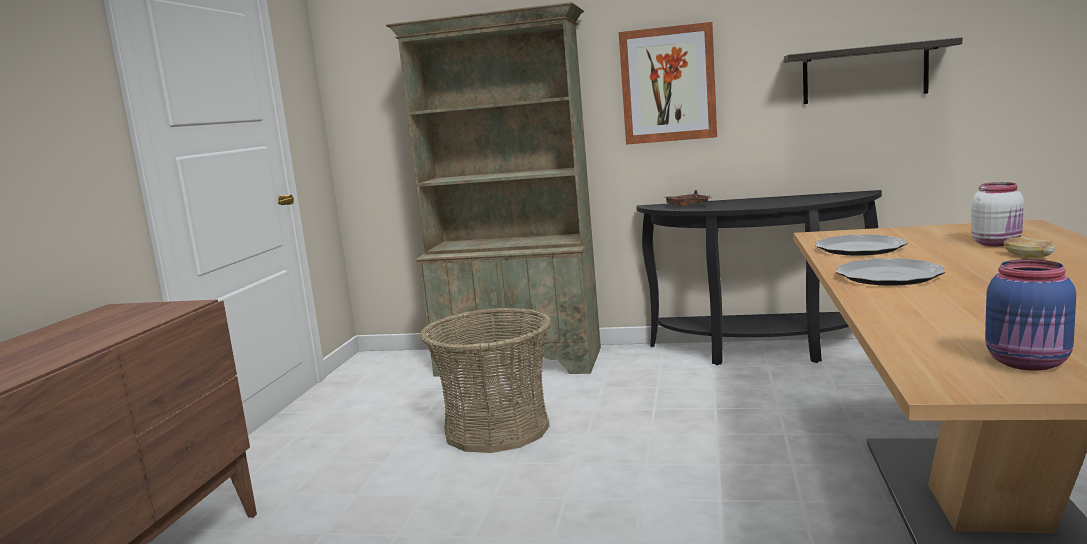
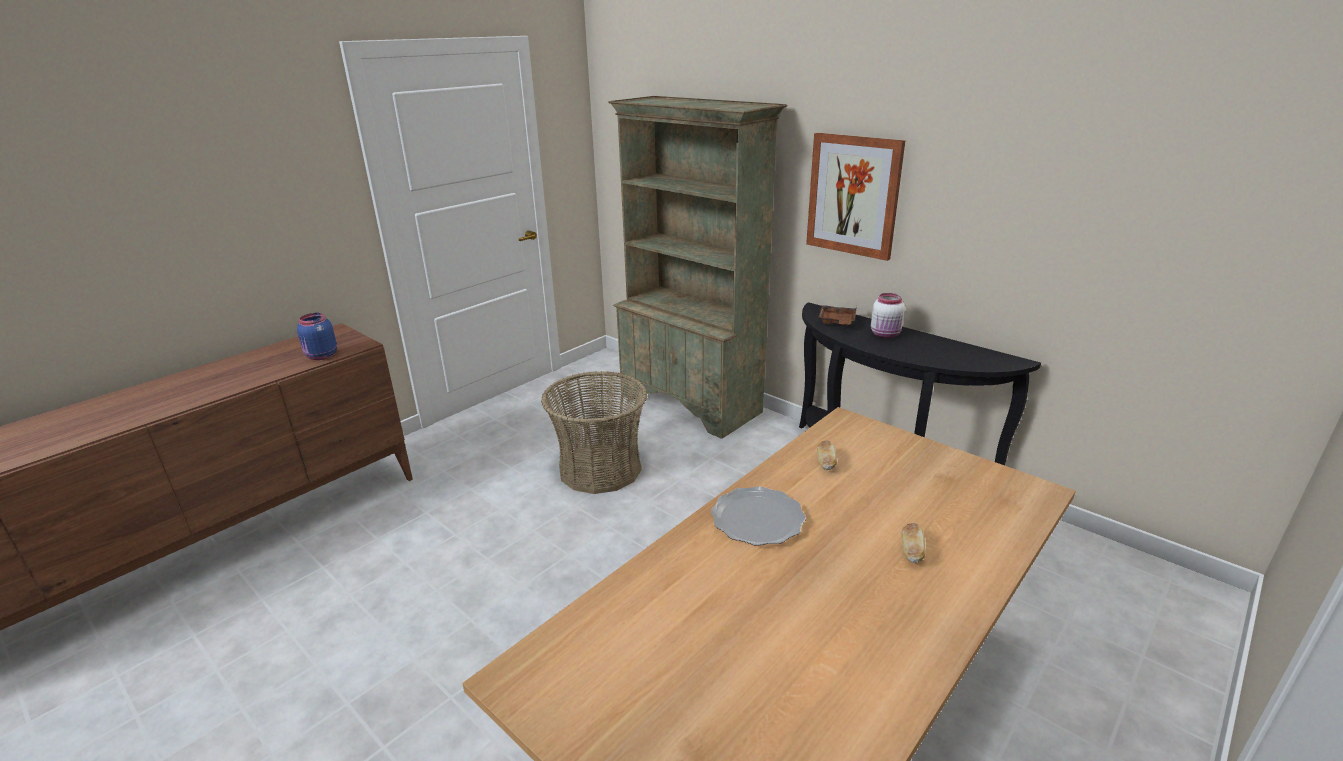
camera: 30 degrees right, 15 degrees up
shelf [784,37,962,104] -> none
plate [815,234,907,256] -> bread [817,440,837,470]
white jar [971,182,1024,246] -> white jar moved to [871,293,905,338]
blue jar [985,259,1076,371] -> blue jar moved to [297,313,337,360]

